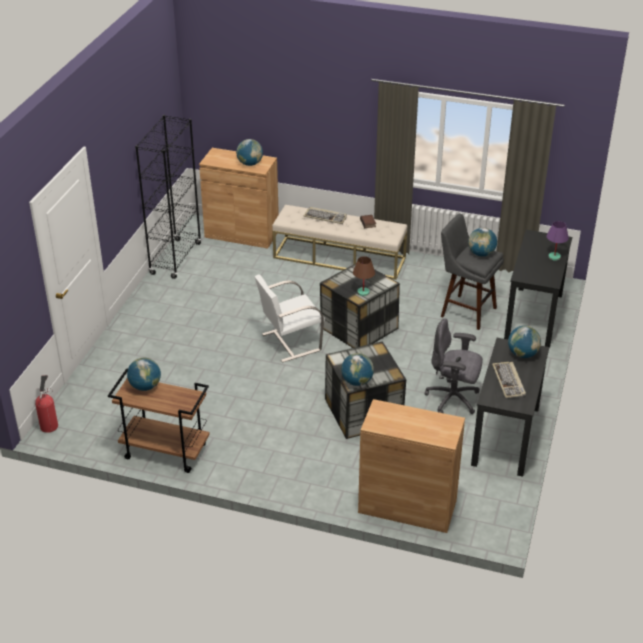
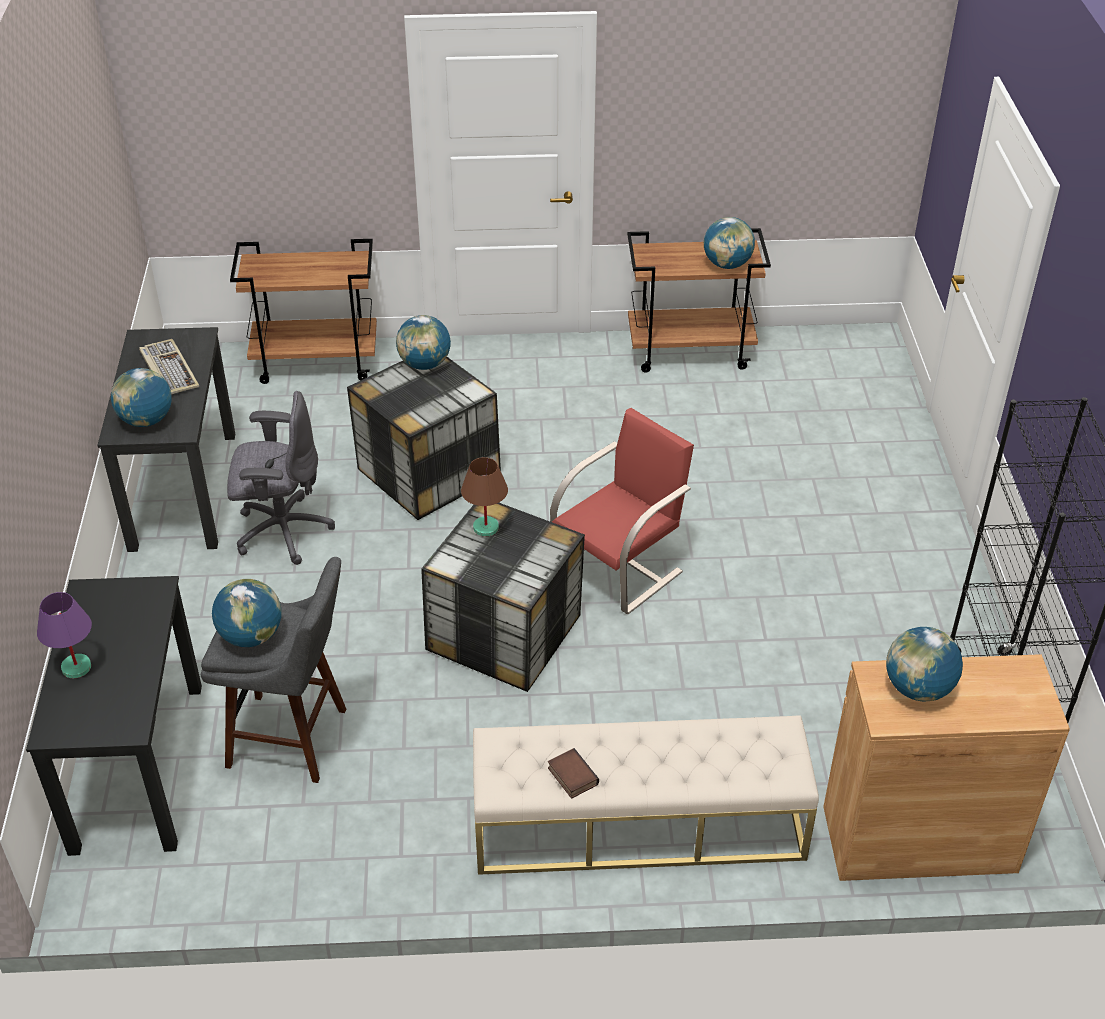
camera: 160 degrees right, 5 degrees up
fire extinguisher [35,375,58,433] -> none
white chair [254,274,325,363] -> red chair [550,408,694,614]
keyboard [304,207,347,224] -> none
brown cabinet [358,399,465,533] -> brown cart [230,239,377,384]

